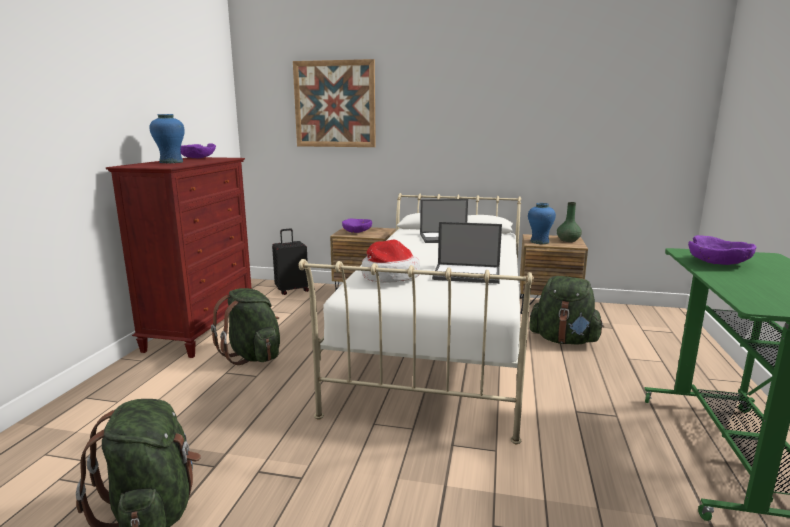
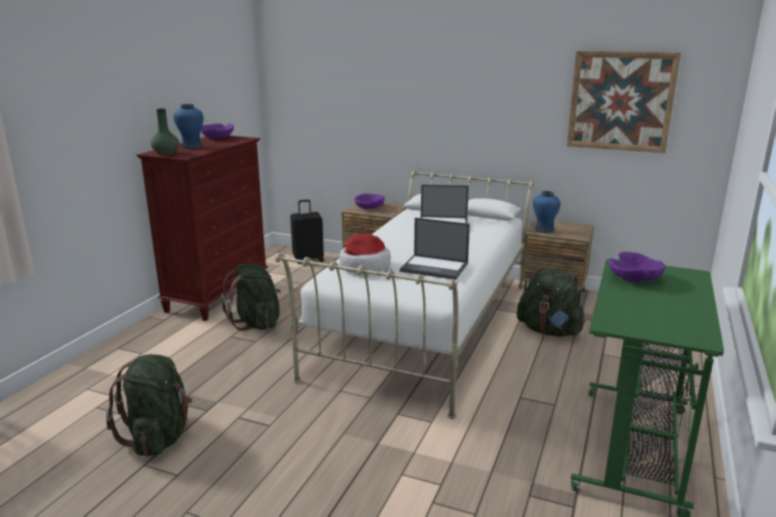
camera: 10 degrees right, 5 degrees up
picture [293,59,376,147] -> picture moved to [567,51,681,153]
green vase [557,202,582,242] -> green vase moved to [151,108,179,155]

